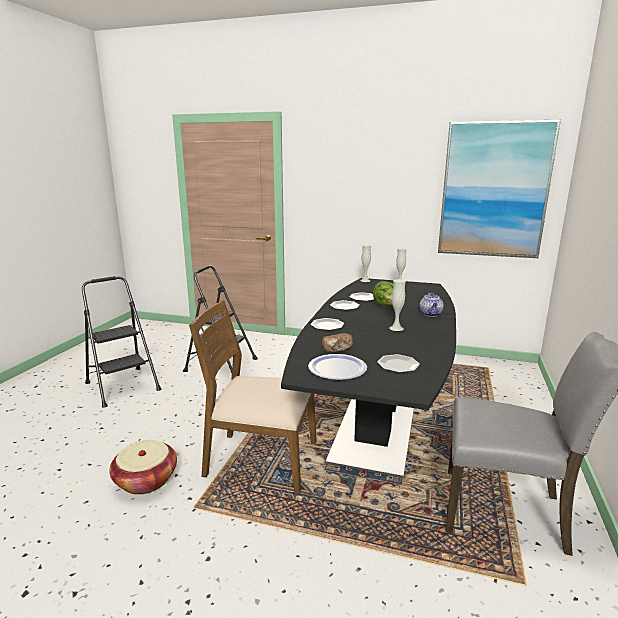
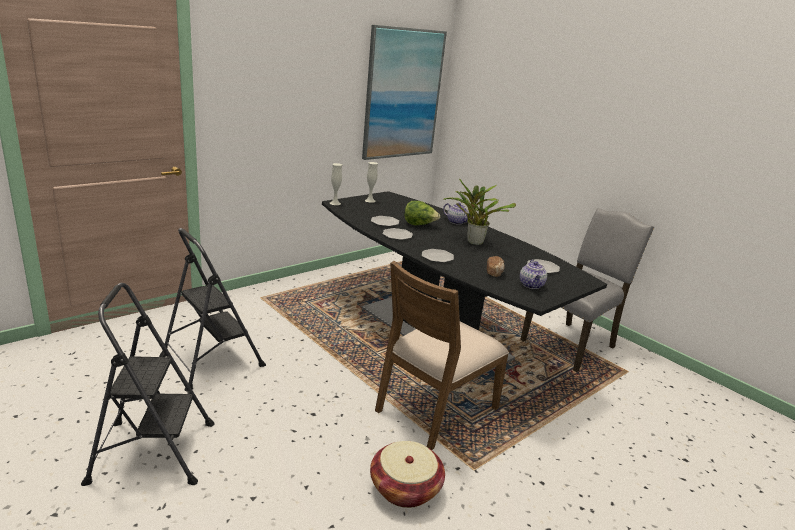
camera: 60 degrees left, 5 degrees up
plate [308,354,367,380] -> teapot [520,259,547,289]
white vase [389,279,406,331] -> potted plant [443,179,516,245]

